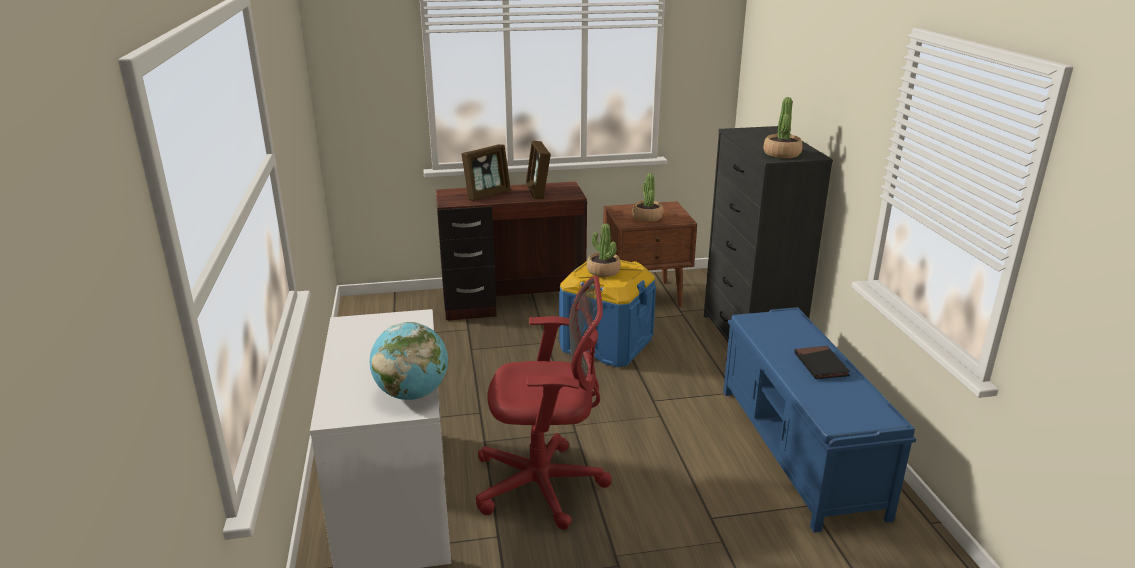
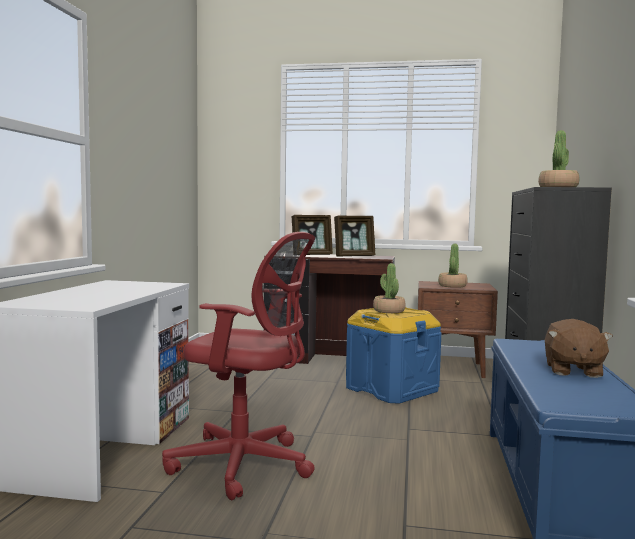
camera: 20 degrees right, 20 degrees down
globe [370,322,449,400] -> none
picture frame [526,141,551,199] -> picture frame turned 120 degrees counterclockwise [334,215,376,257]
black book [794,346,850,379] -> brown plush toy [545,319,613,378]

